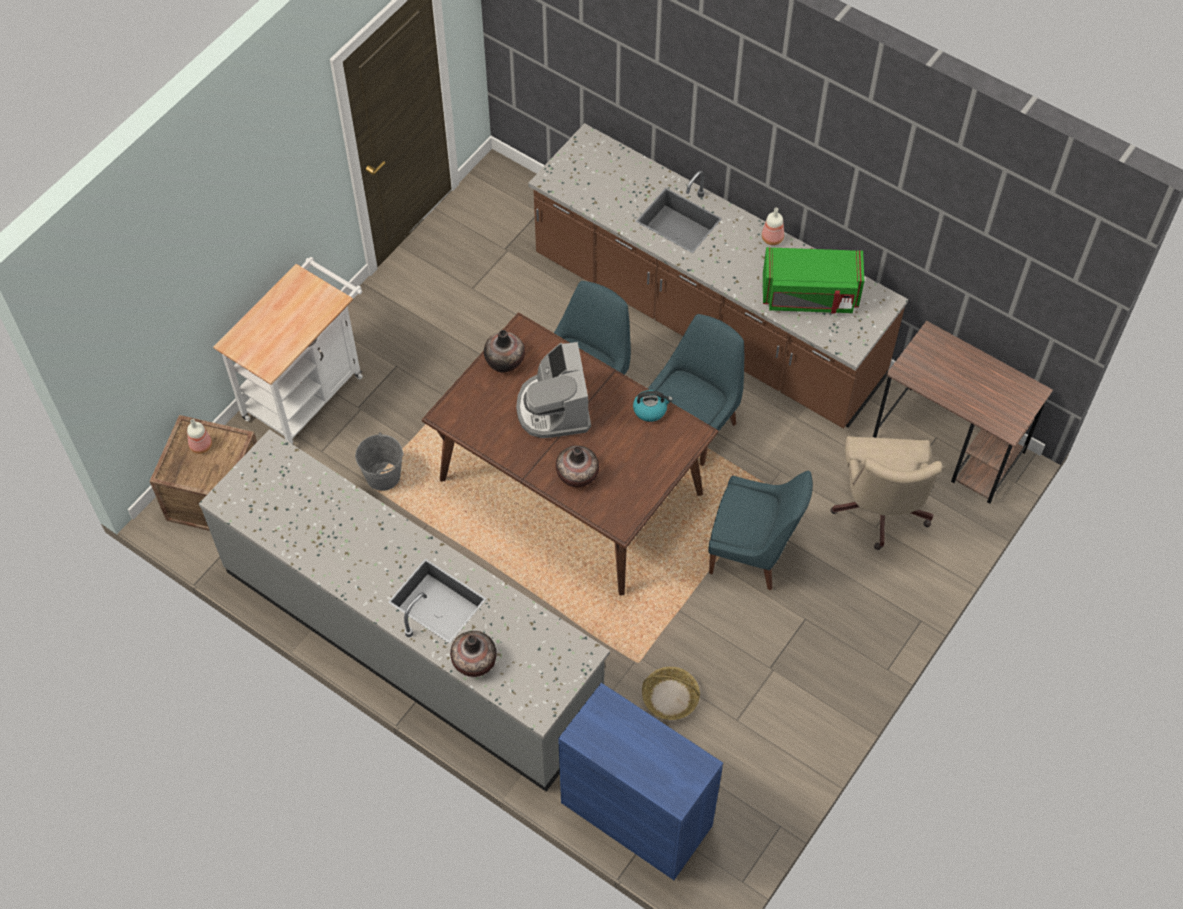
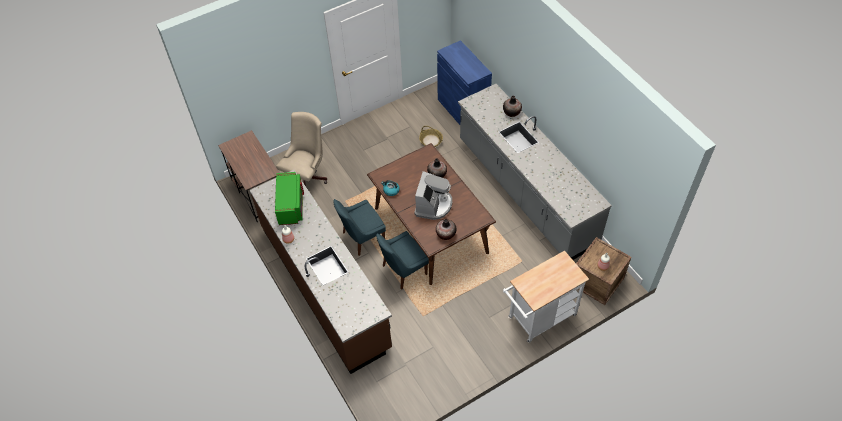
camera: 155 degrees left, 5 degrees down
grey bucket [355,432,404,491] -> none
blue chair [708,471,813,591] -> none
green microwave [763,247,864,314] -> green microwave turned 60 degrees clockwise [275,172,304,225]

